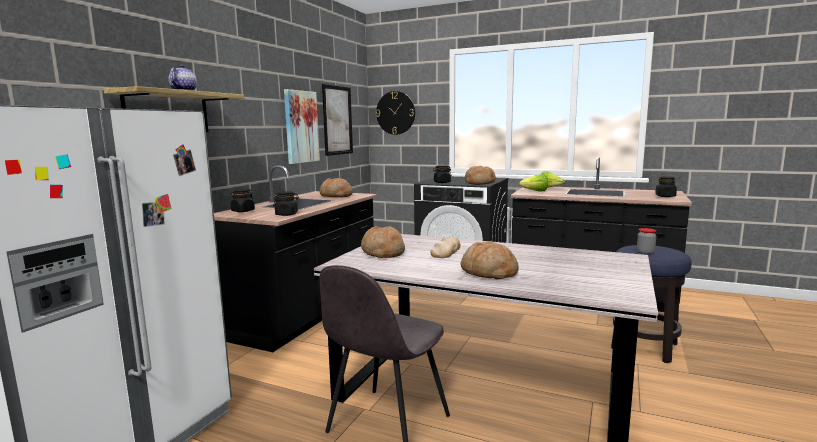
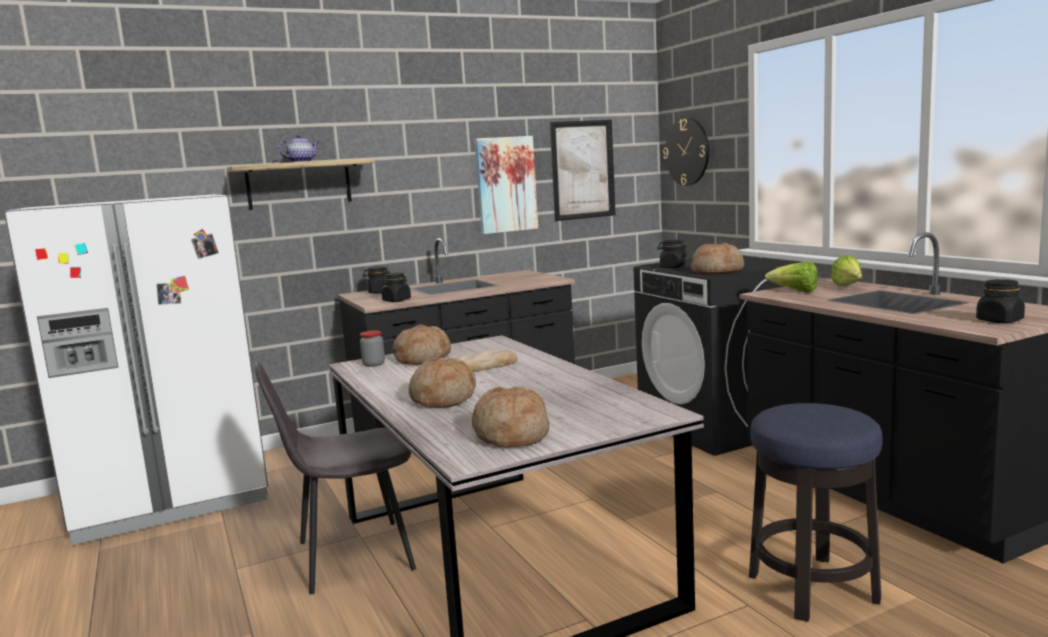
camera: 40 degrees right, 0 degrees up
bread [319,178,353,197] -> bread moved to [472,386,549,447]
jar [637,228,656,255] -> jar moved to [360,331,385,367]

